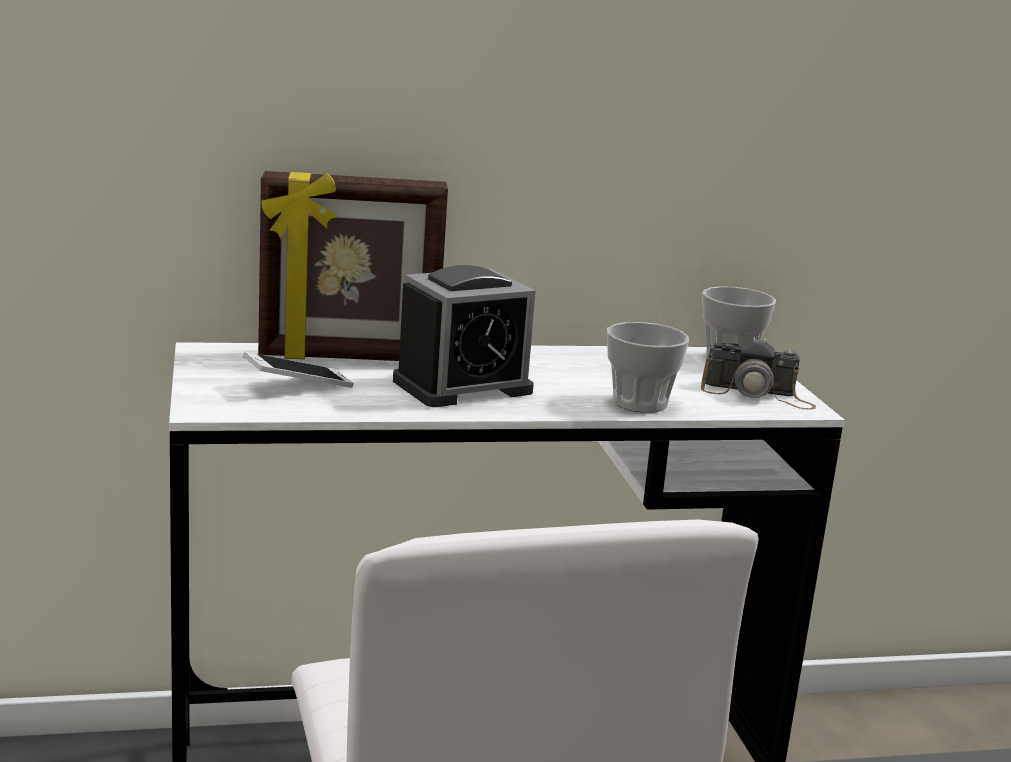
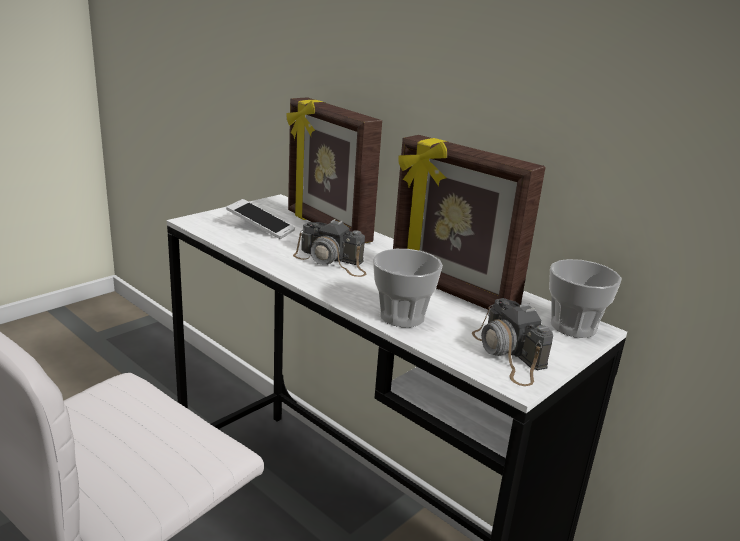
camera: 55 degrees right, 5 degrees up
alarm clock [393,265,536,407] -> camera [293,219,367,277]
none -> picture frame [393,135,546,309]

